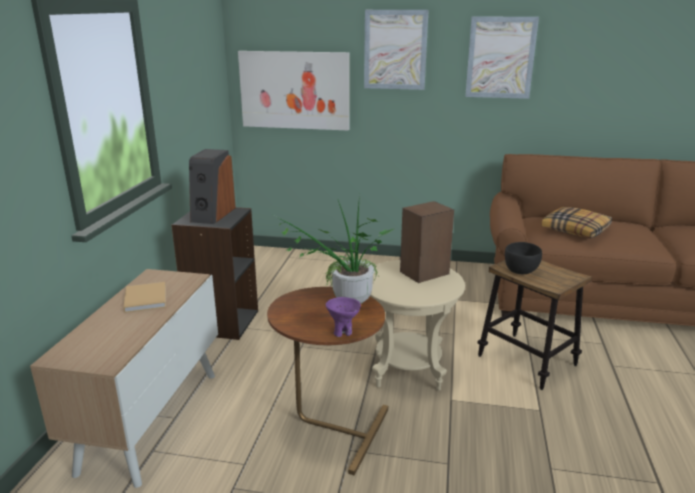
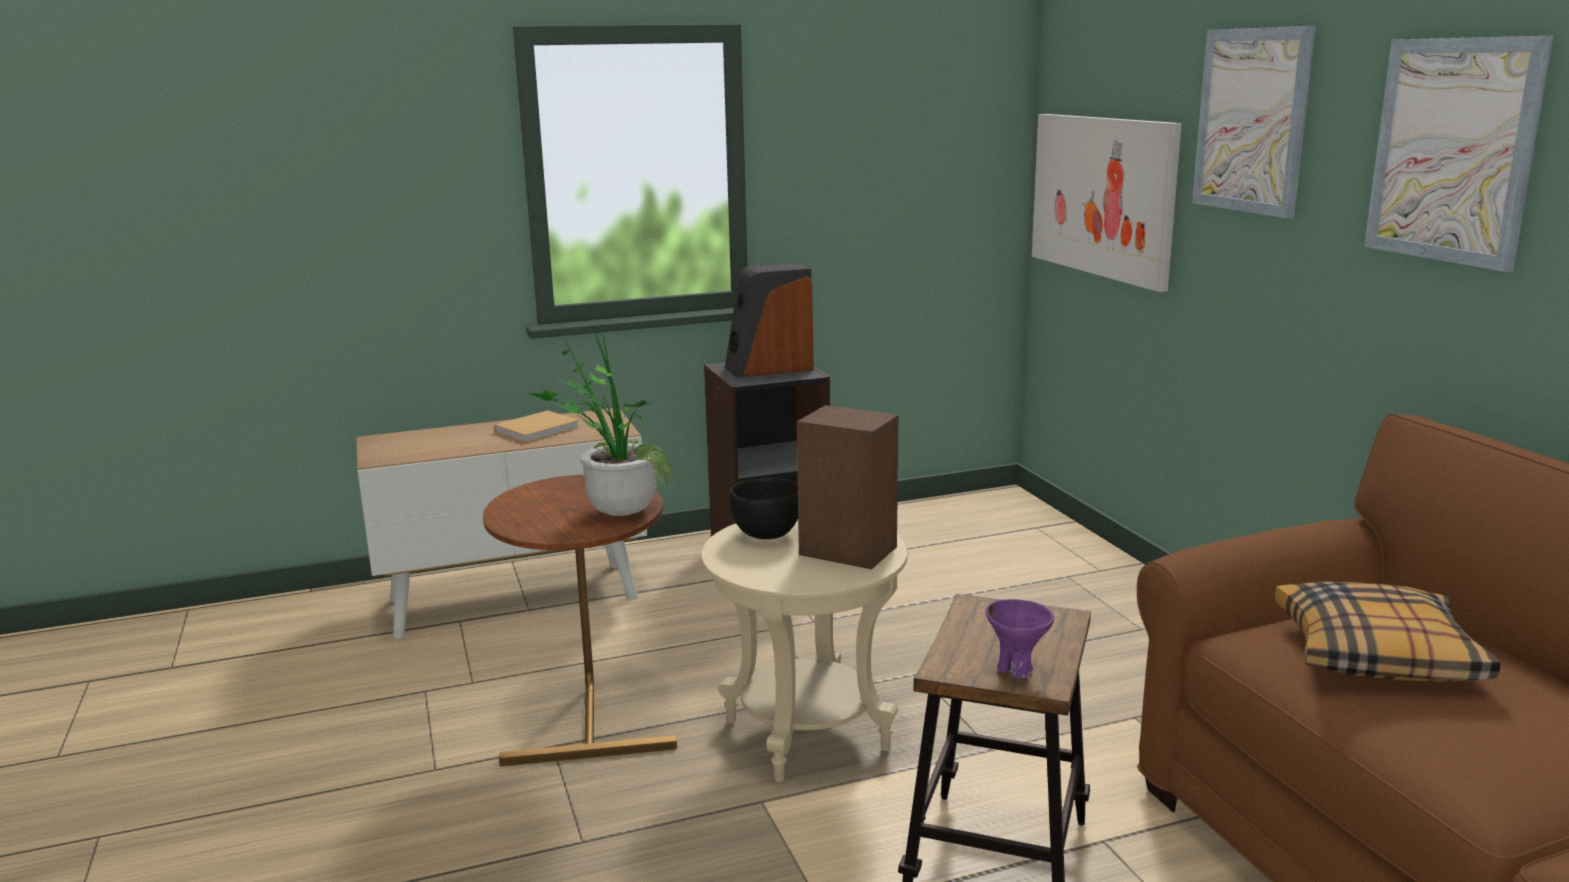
camera: 60 degrees right, 5 degrees down
purple bowl [326,297,361,337] -> purple bowl moved to [985,599,1054,679]
black bowl [505,242,542,274] -> black bowl moved to [730,478,798,539]

